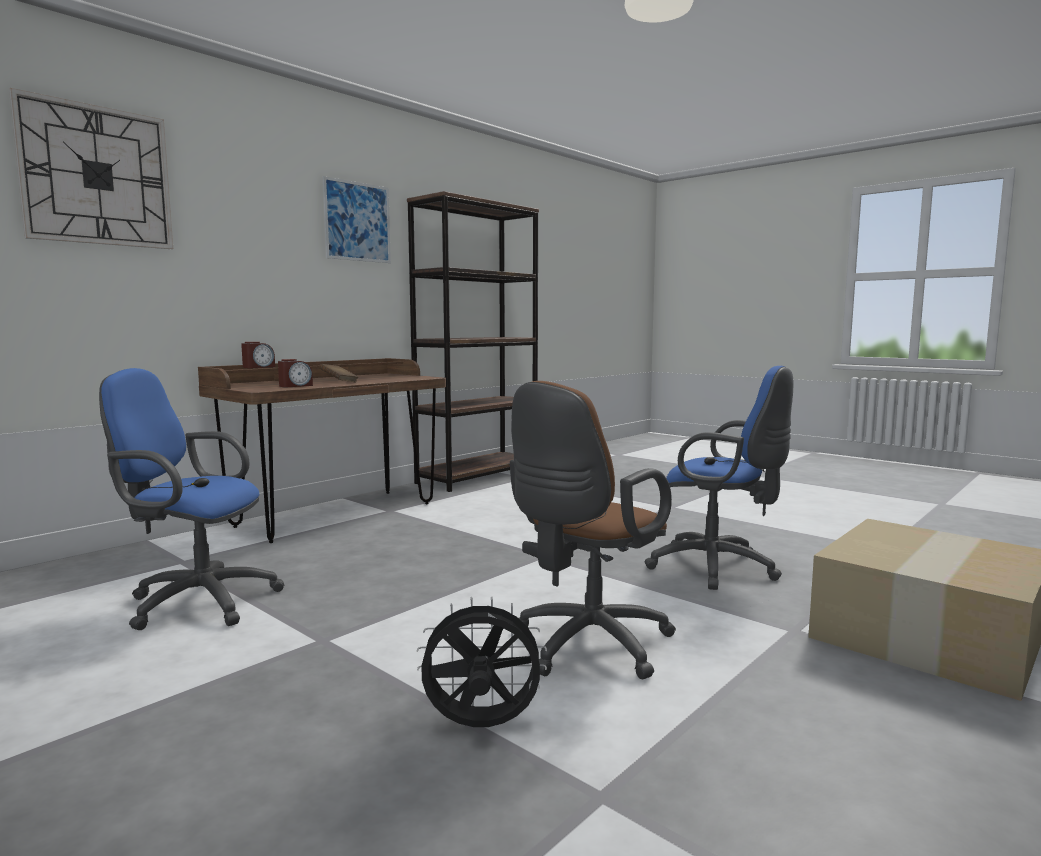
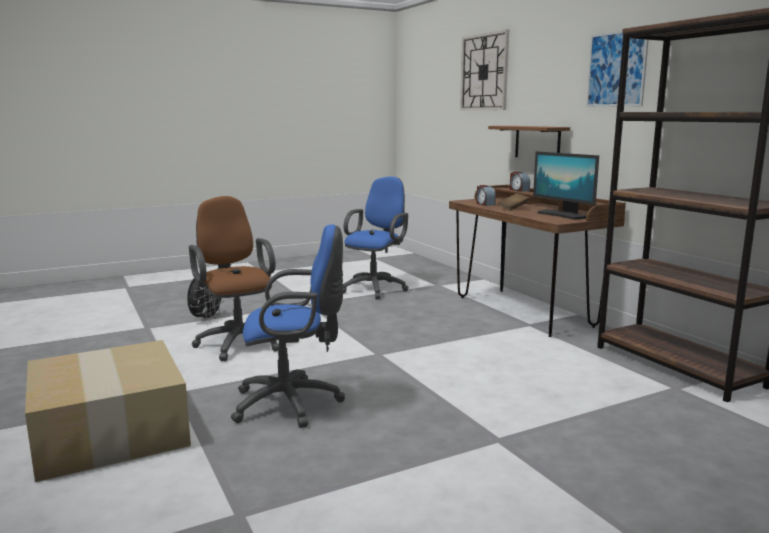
camera: 110 degrees right, 5 degrees up
blue office chair [645,366,794,590] -> blue office chair turned 150 degrees counterclockwise [231,224,345,428]
none -> brown shelf [488,126,570,157]
none -> monitor [533,151,599,220]

